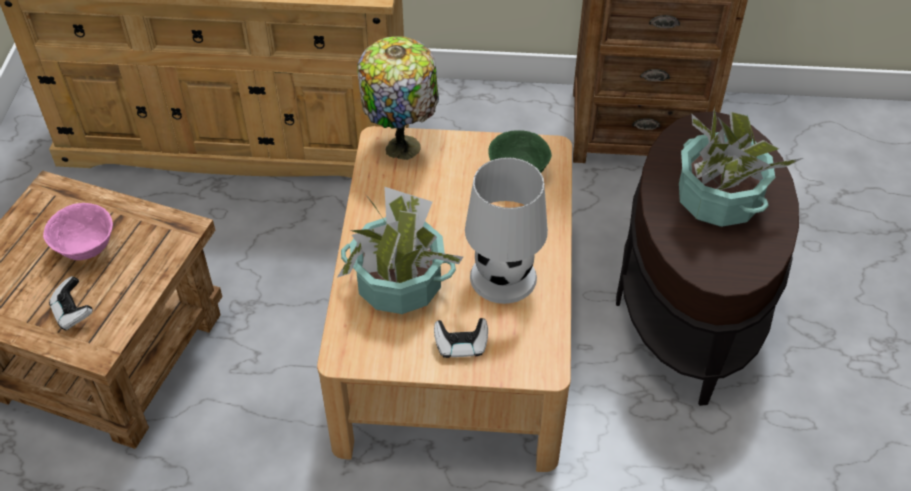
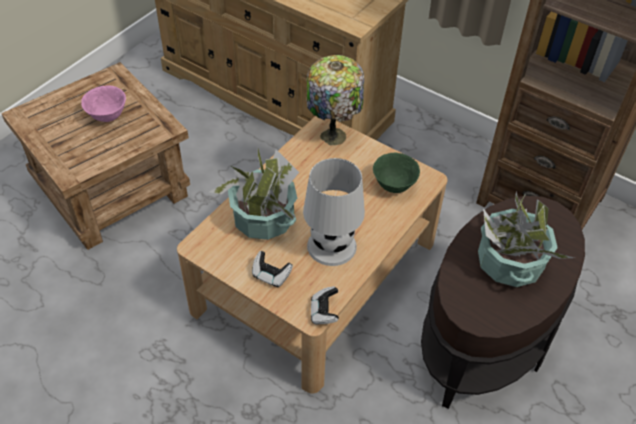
camera: 30 degrees right, 0 degrees up
game controller [49,276,93,330] -> game controller moved to [311,286,339,325]

